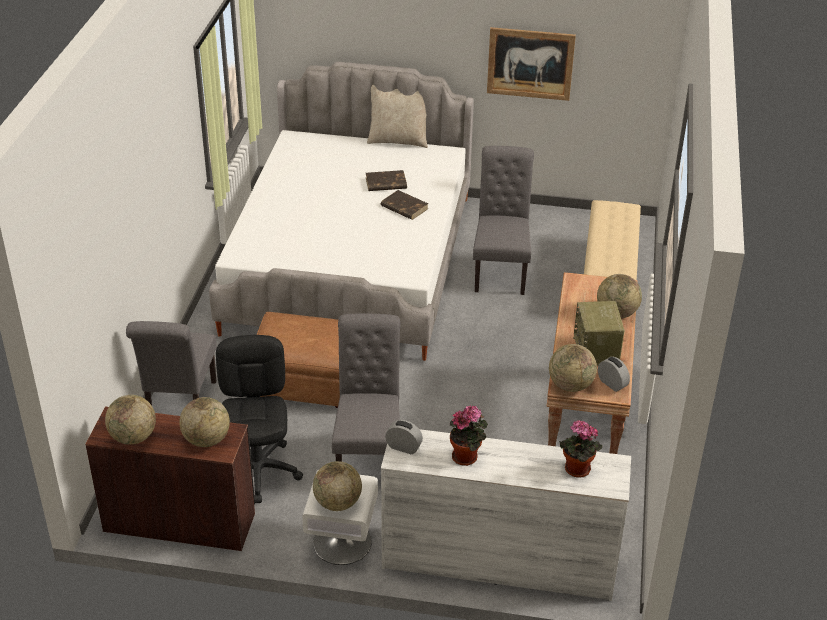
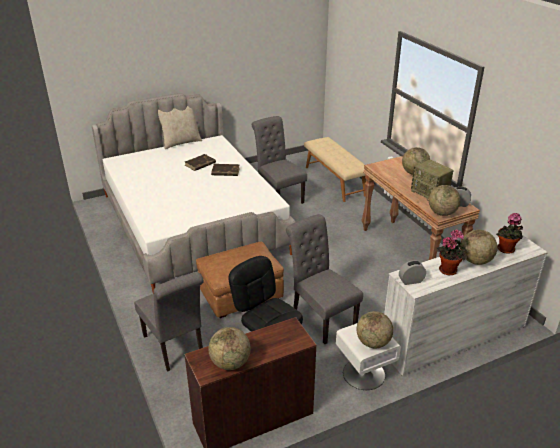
camera: 35 degrees left, 5 degrees down
globe [179,397,230,447] -> globe moved to [461,230,497,265]
picture [487,27,576,101] -> none

